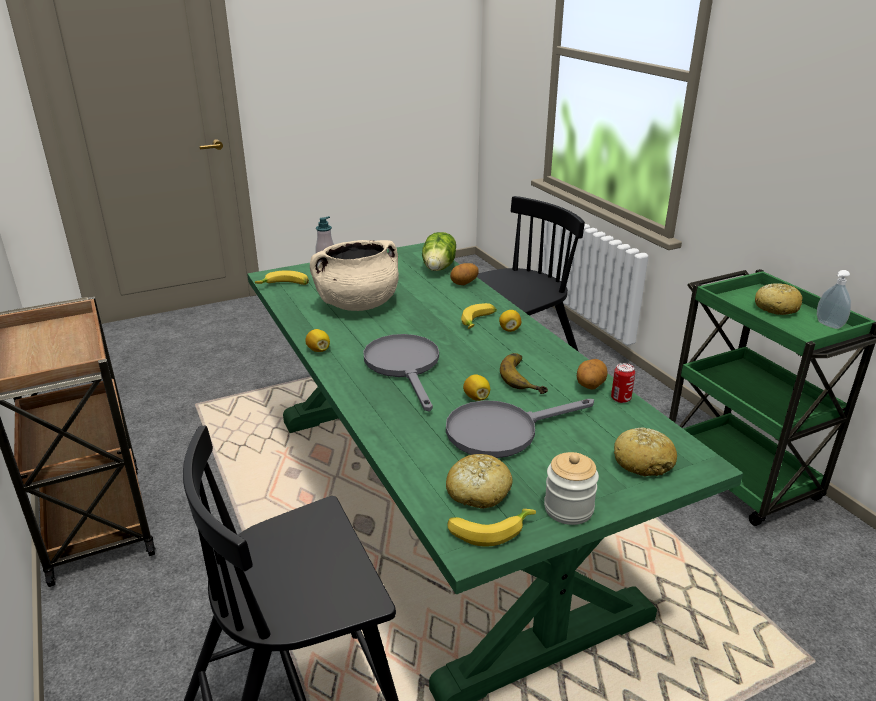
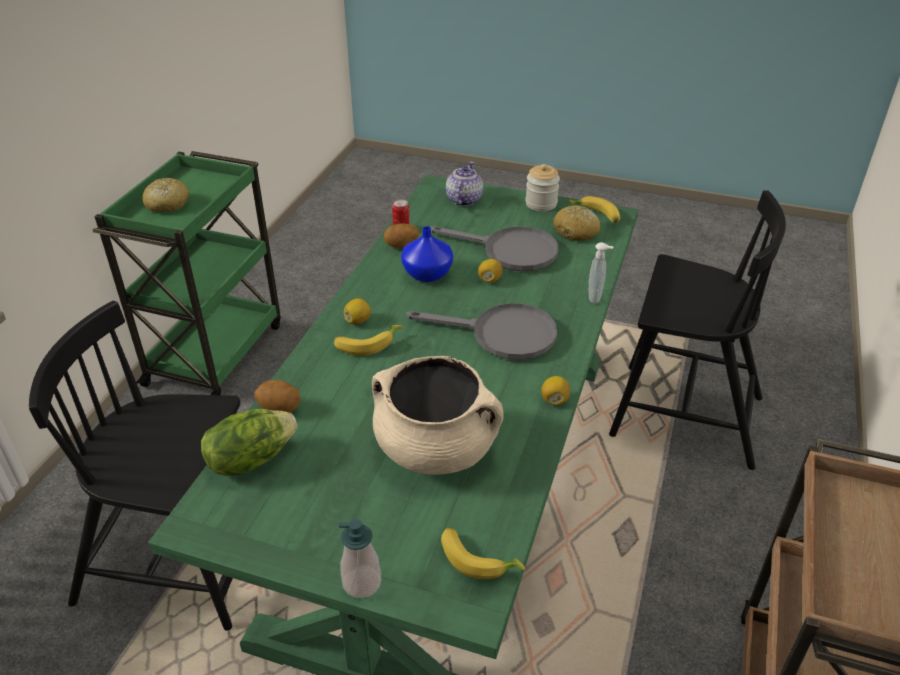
camera: 135 degrees left, 10 degrees up
grey frying pan [363,334,439,411] -> grey frying pan turned 105 degrees counterclockwise [406,303,557,360]
banana [500,353,548,394] -> blue vase [401,226,453,282]
bread [614,427,677,476] -> teapot [446,162,483,206]
soap dispenser [817,270,851,329] -> soap dispenser moved to [589,242,614,303]

